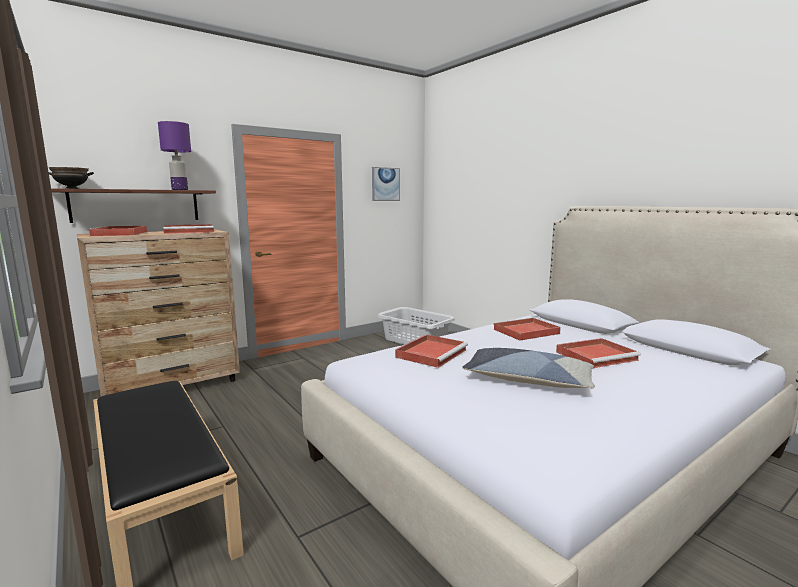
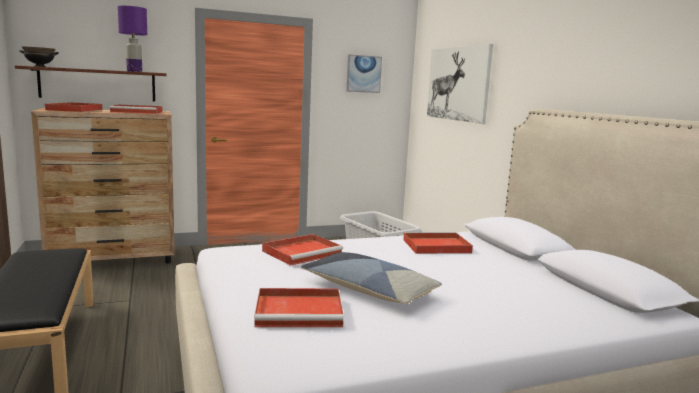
camera: 15 degrees right, 0 degrees up
red tray [556,338,641,368] -> red tray moved to [254,288,344,327]
none -> picture [427,44,493,124]

